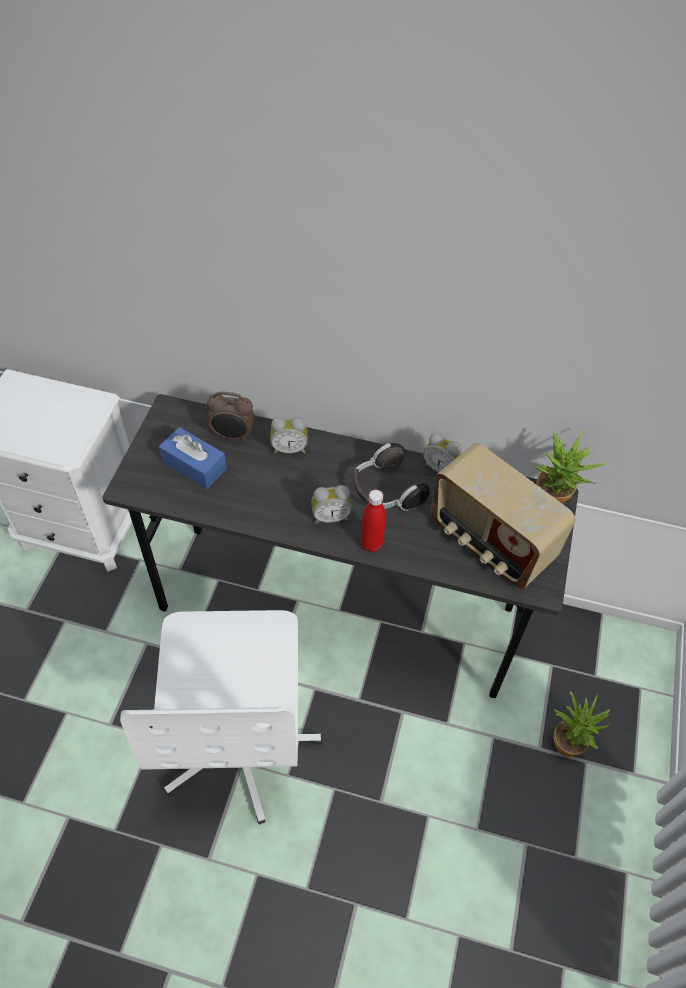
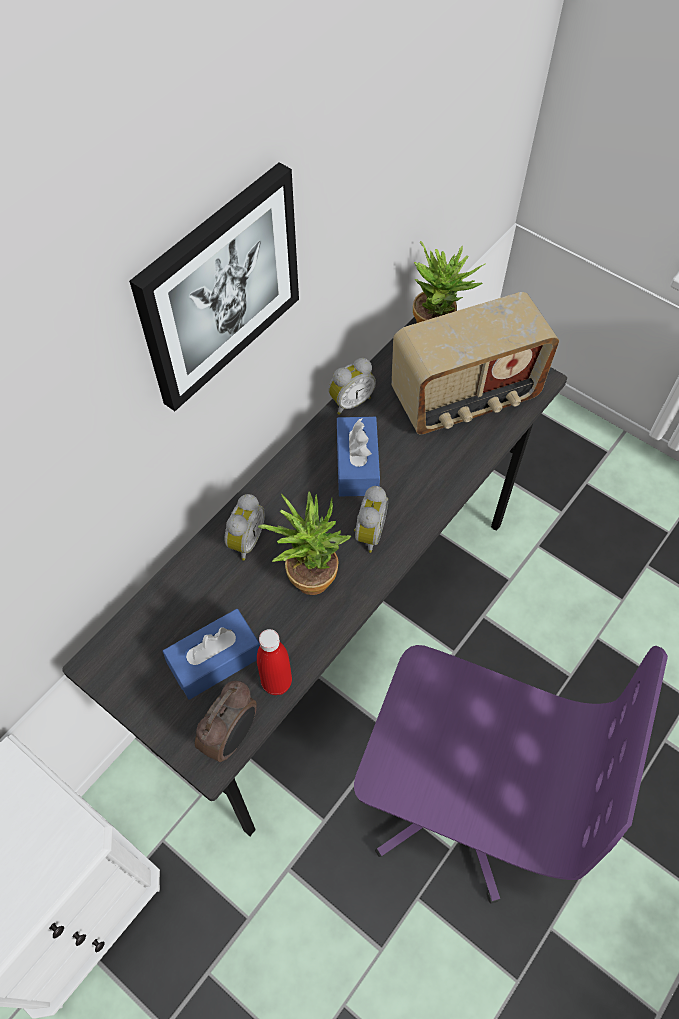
camera: 65 degrees left, 5 degrees up
white office chair [120,610,322,824] -> purple office chair [354,645,668,904]
alarm clock [207,392,254,441] -> alarm clock moved to [195,681,257,762]
headphones [354,443,430,511] -> blue tissue box [337,417,380,496]
red bottle [360,490,386,552] -> red bottle moved to [257,629,292,695]
potted plant [553,691,611,757] -> potted plant moved to [258,491,351,595]
none -> picture [129,162,299,411]

